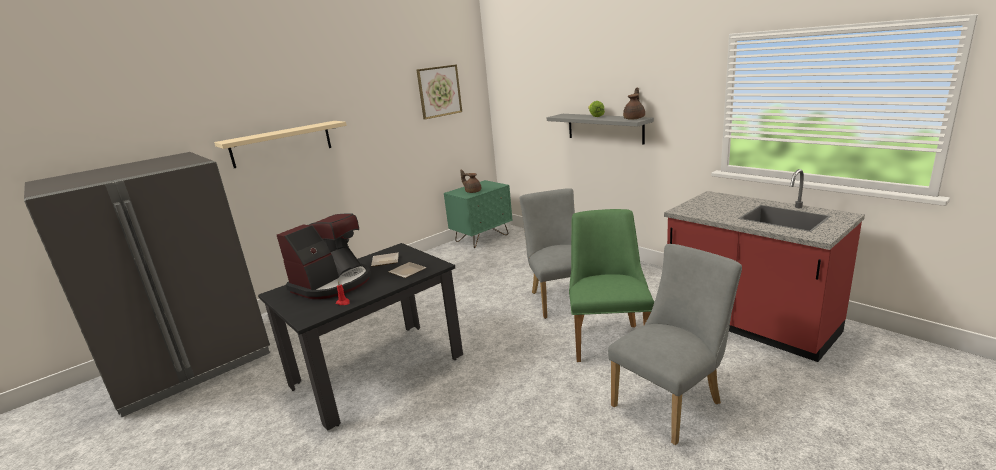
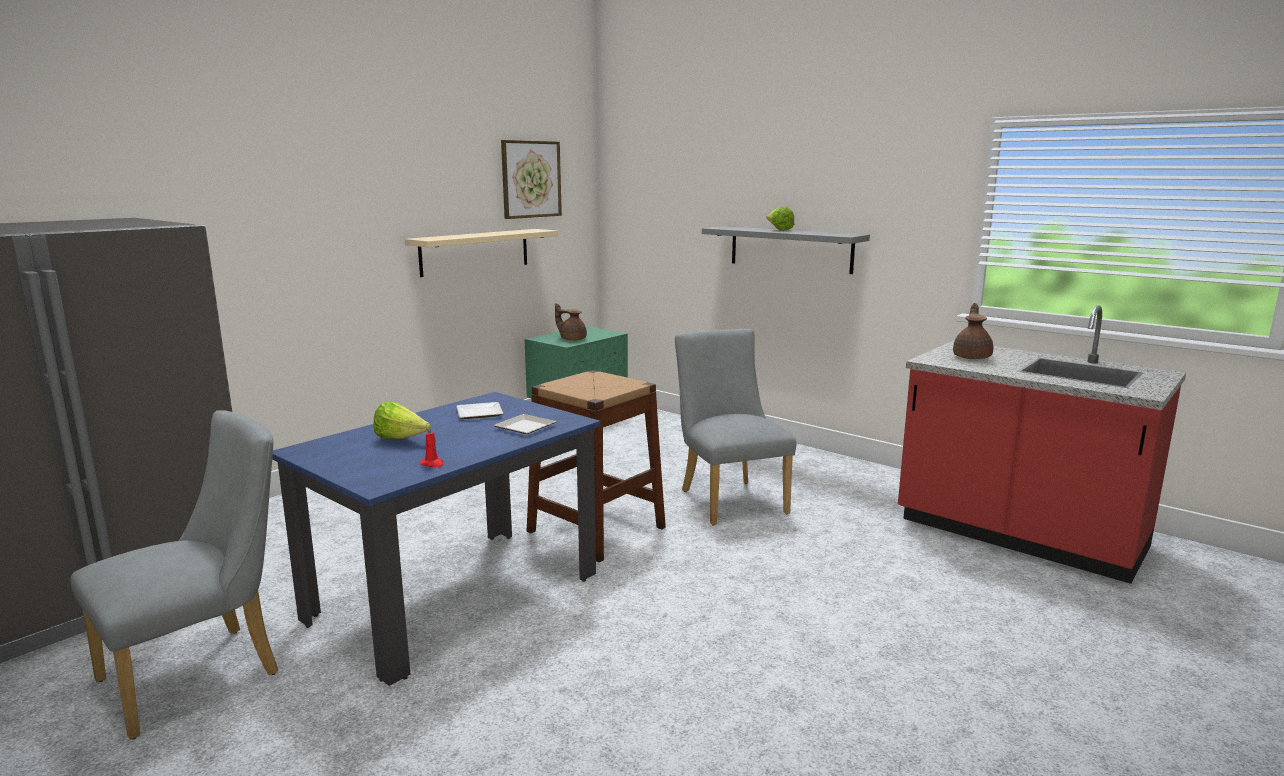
camera: 10 degrees left, 5 degrees down
beige shelf [214,121,347,168] -> beige shelf moved to [405,229,558,277]
black dining table [258,243,463,431] -> blue dining table [272,392,601,686]
coffee machine [277,214,371,299] -> lettuce [374,401,431,439]
green chair [569,209,654,362] -> none
grey chair [608,244,742,445] -> grey chair moved to [70,410,278,740]
brown teapot [623,88,645,120] -> brown teapot moved to [953,303,993,359]
none -> brown stool [527,370,666,562]

